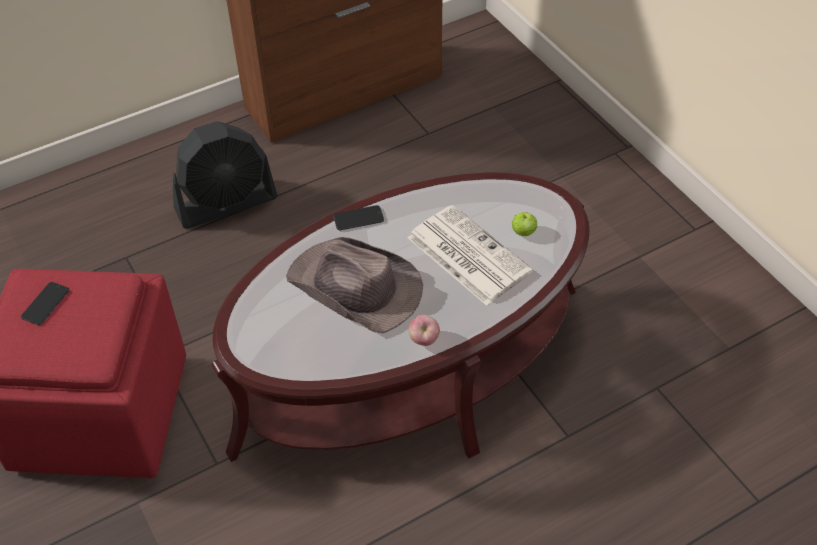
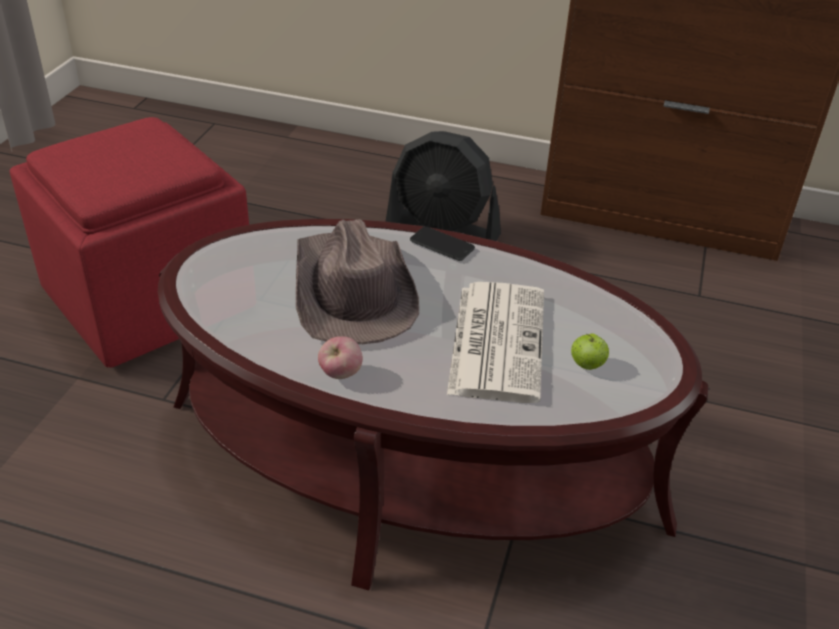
camera: 45 degrees right, 10 degrees down
phone [21,282,69,325] -> none

